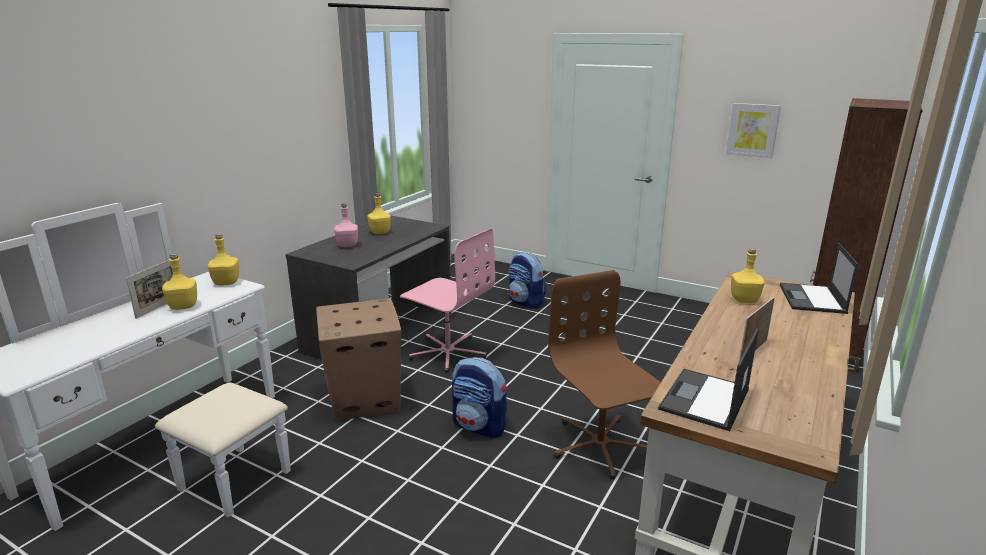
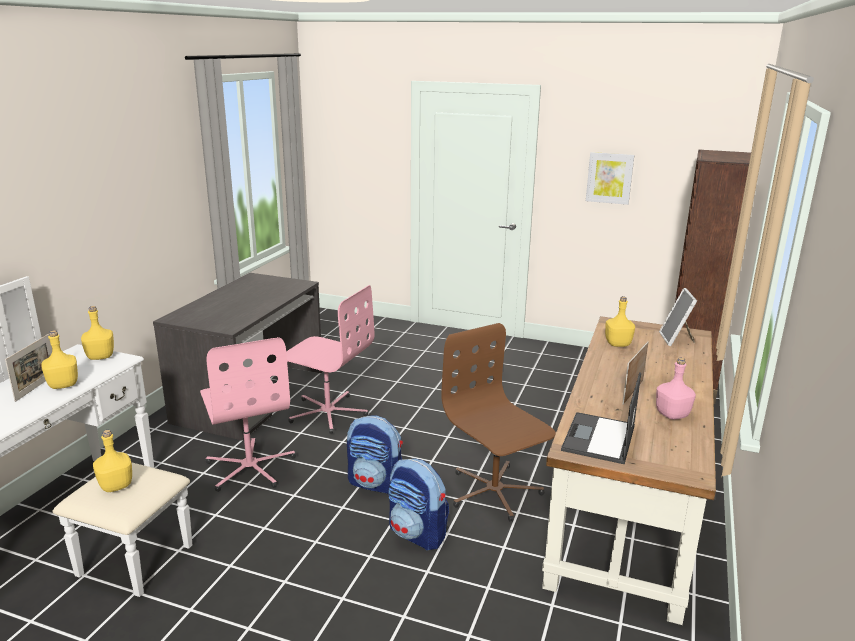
camera: 10 degrees left, 0 degrees up
cardboard box [316,298,401,421] -> pink office chair [200,337,296,492]
pink bottle [334,203,358,247] -> pink bottle moved to [656,358,696,420]
yellow bottle [367,193,391,234] -> yellow bottle moved to [93,430,132,492]
backpack [509,252,546,309] -> backpack moved to [389,458,449,550]
laptop [780,243,859,314] -> picture frame [659,288,697,346]

